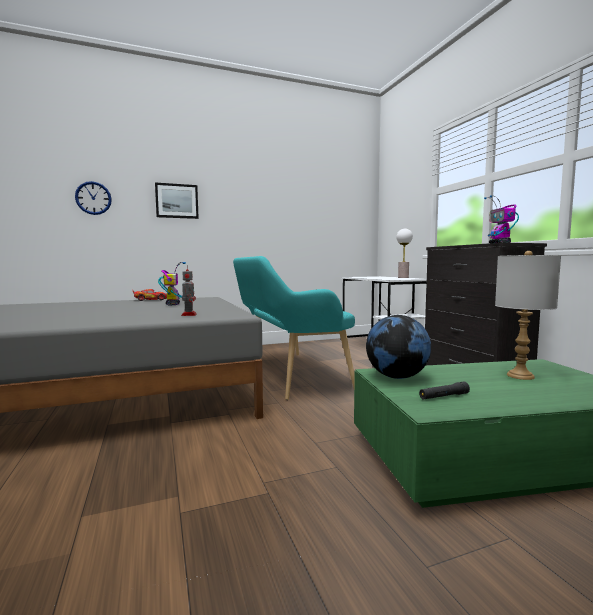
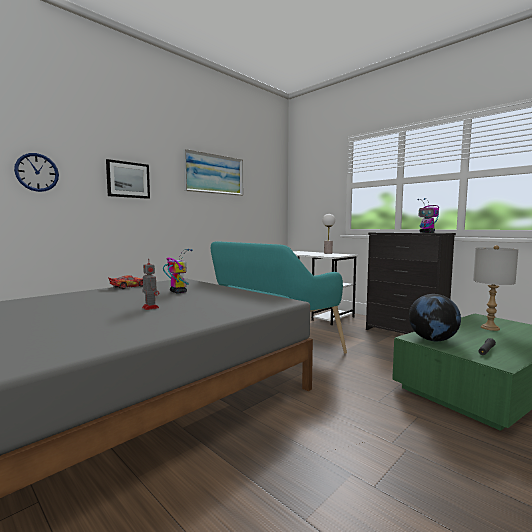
camera: 25 degrees left, 0 degrees up
toy robot [181,266,197,316] -> toy robot moved to [142,258,159,310]
none -> picture [183,149,243,196]

